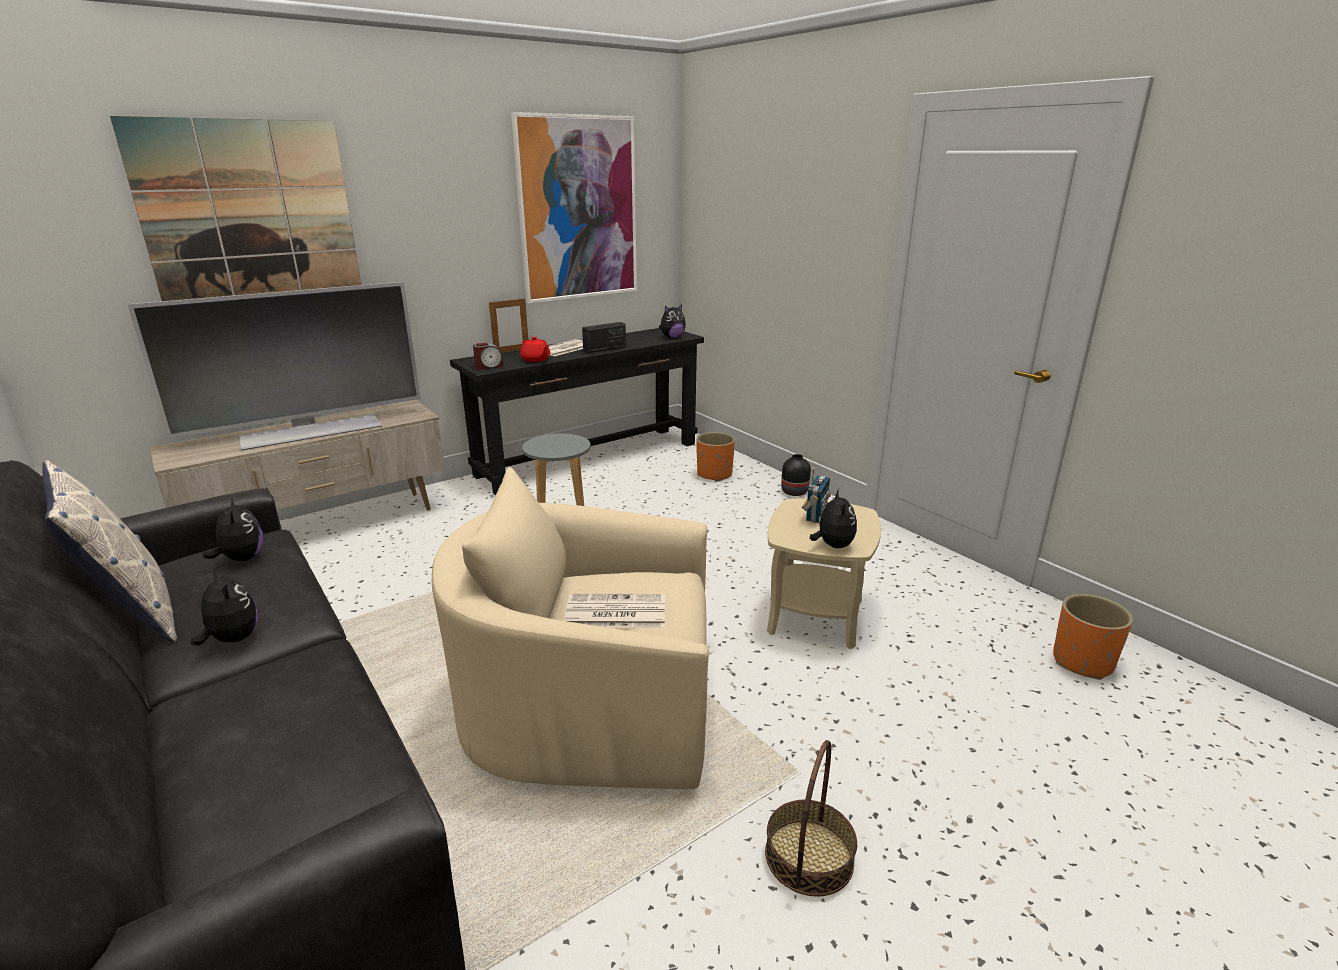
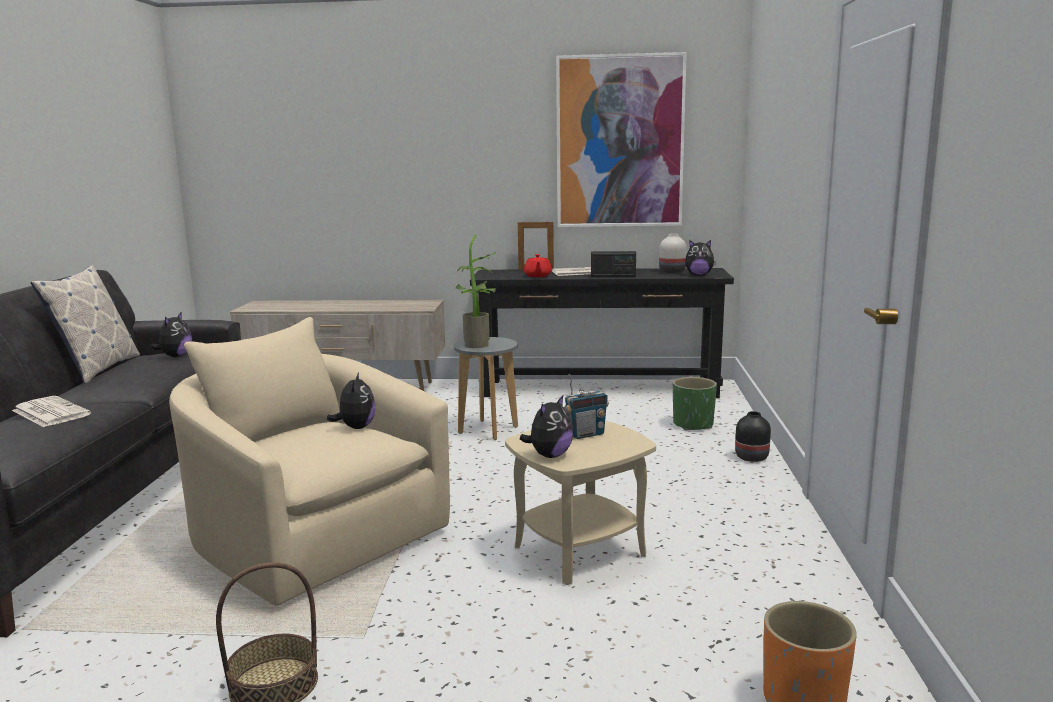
camera: 40 degrees right, 10 degrees down
picture [110,116,362,301] -> none
television [127,282,421,450] -> none
plush toy [191,567,258,646] -> plush toy moved to [327,372,375,429]
alarm clock [473,343,503,369] -> none
newspaper [564,594,665,628] -> newspaper moved to [12,396,91,427]
orange planter [696,432,735,482] -> green planter [673,377,717,431]
none -> potted plant [456,235,496,348]
none -> white vase [659,234,687,273]

